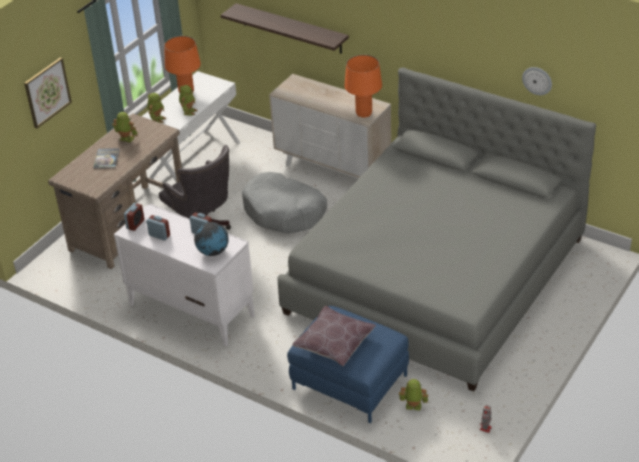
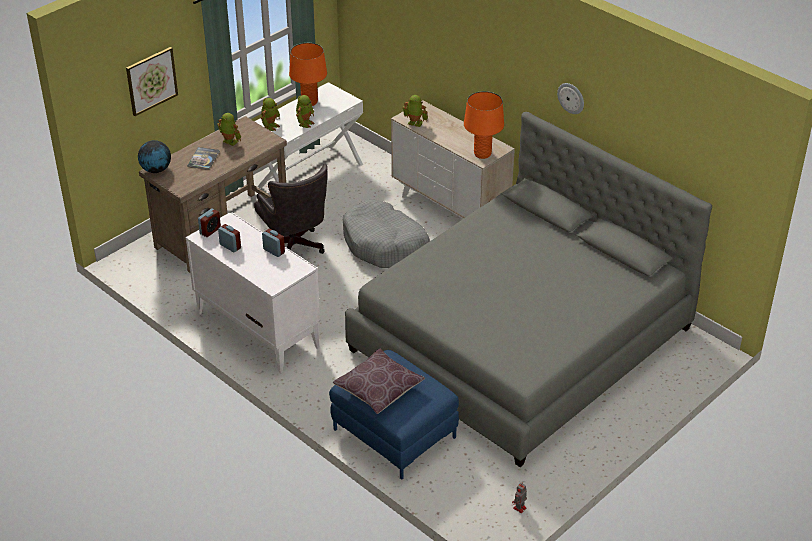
camera: 10 degrees right, 0 degrees up
globe [194,222,229,256] -> globe moved to [138,140,171,173]
shelf [221,3,349,54] -> none
toy robot [399,379,428,410] -> toy robot moved to [402,95,428,127]
wall clock [522,67,552,95] -> wall clock moved to [557,83,584,114]

